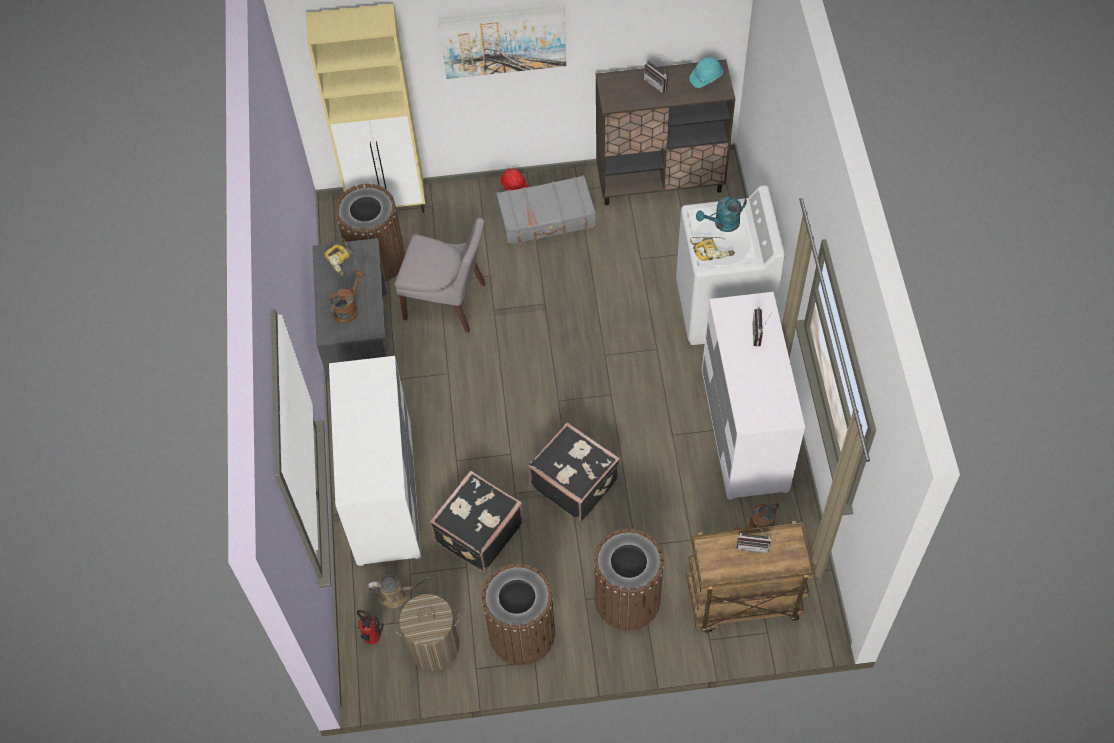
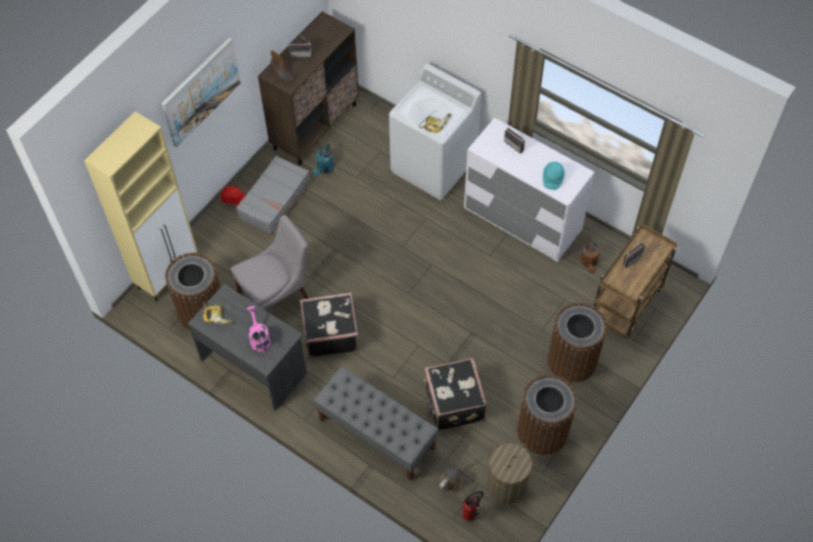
camera: 50 degrees left, 0 degrees up
white dresser [329,356,421,566] -> grey bench [314,367,439,481]
brown watering can [330,270,364,324] -> pink watering can [247,306,271,352]
black suitcase [528,422,620,521] -> black suitcase moved to [300,292,359,358]
turquoise hard hat [689,57,723,88] -> turquoise hard hat moved to [543,162,565,190]
turquoise watering can [696,196,747,232] -> turquoise watering can moved to [312,144,334,176]
none -> boot [270,50,295,82]

